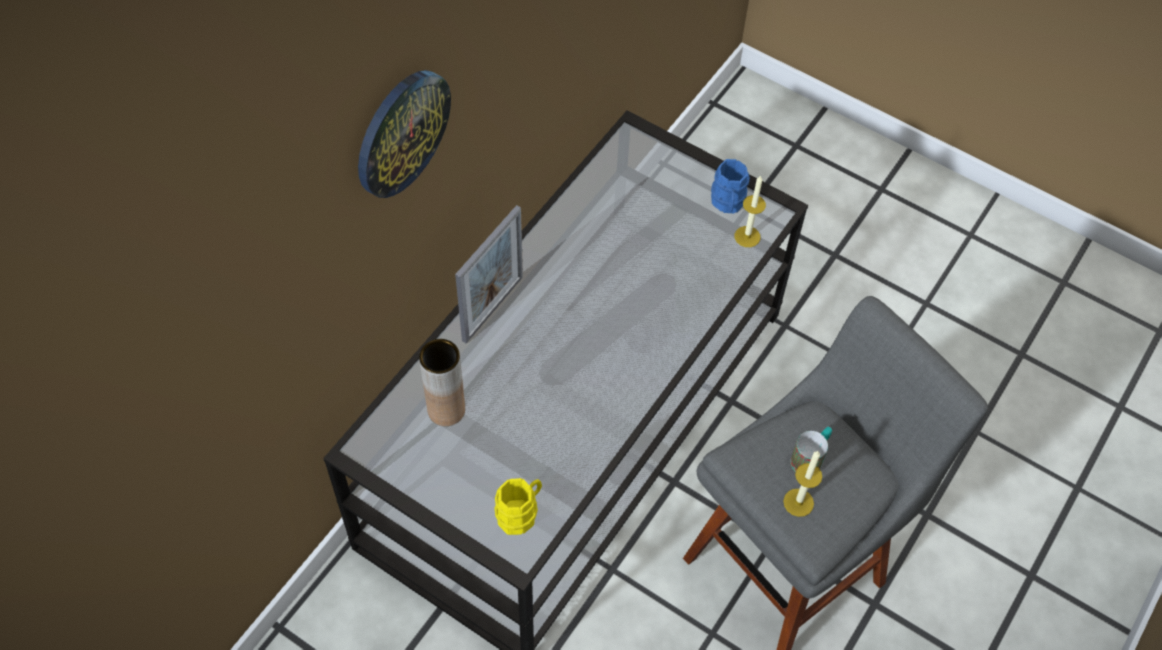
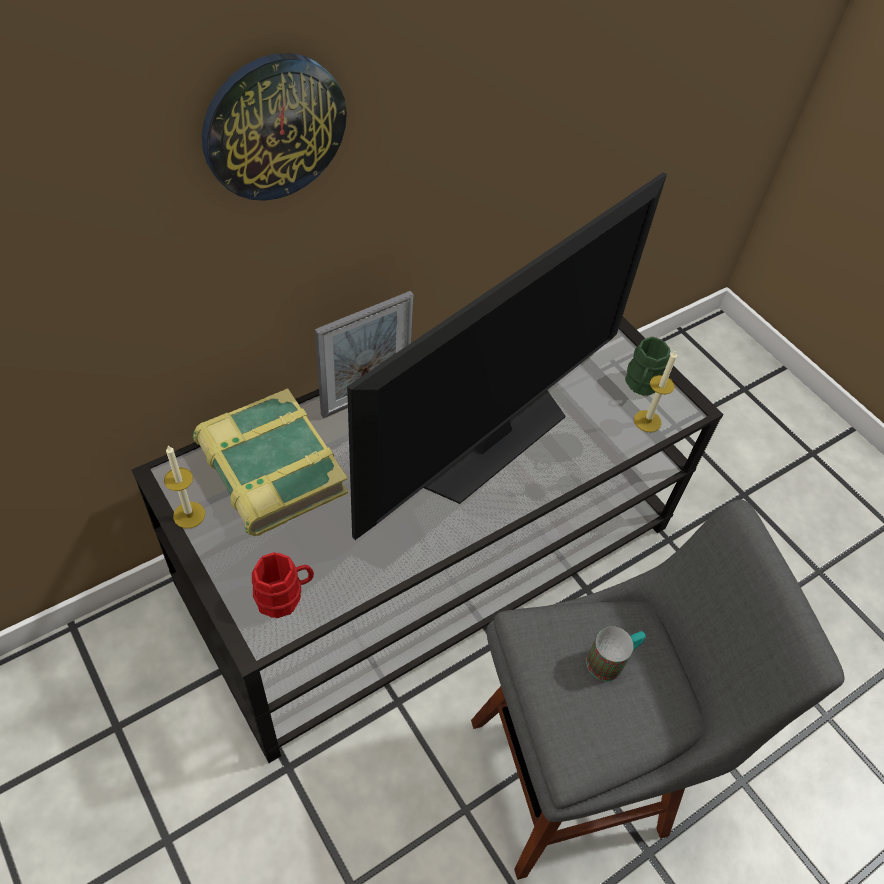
camera: 20 degrees right, 5 degrees down
brown vase [419,339,465,426] -> book [193,389,348,536]
yellow mug [494,478,542,535] -> red mug [252,552,314,618]
blue mug [711,159,750,213] -> green mug [625,337,670,396]
candle [783,451,822,517] -> candle moved to [164,445,205,528]
none -> television [347,172,667,540]

